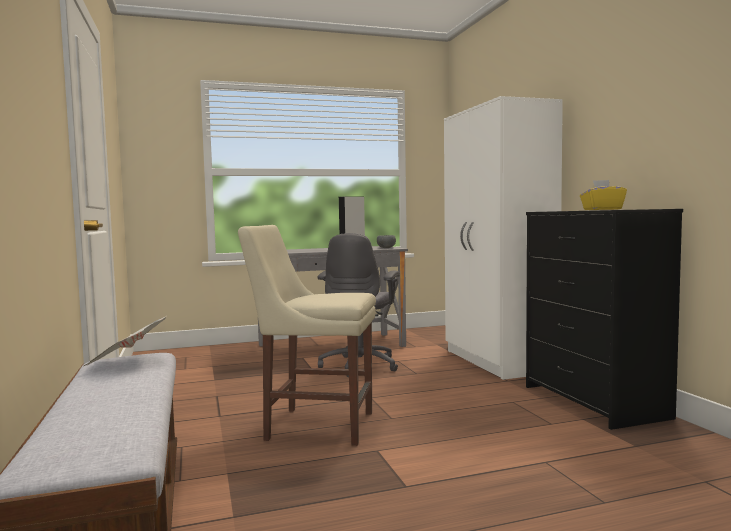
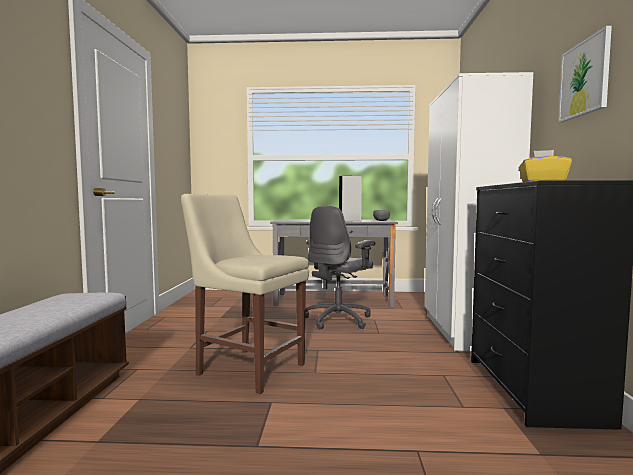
camera: 20 degrees right, 0 degrees up
newspaper [84,316,166,366] -> none
none -> picture [558,26,612,122]

